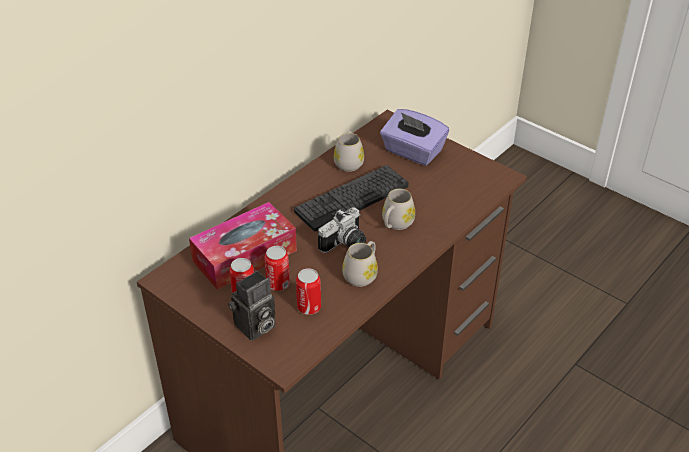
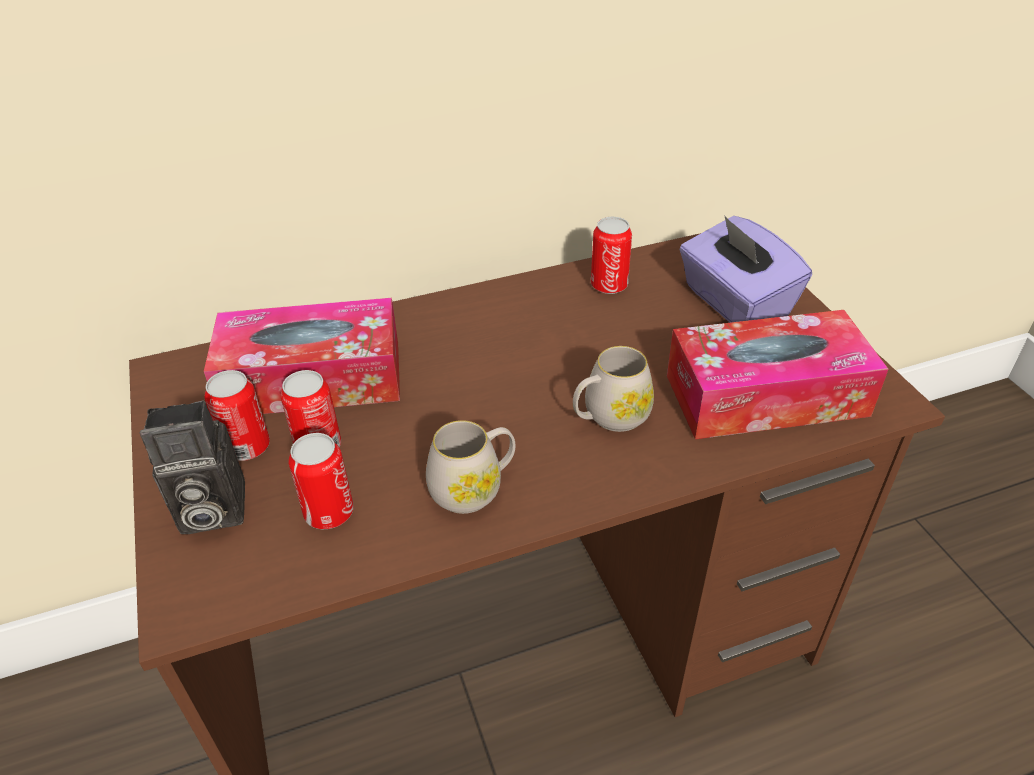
camera: 30 degrees right, 0 degrees up
keyboard [294,165,409,231] -> none
camera [318,207,366,253] -> none
white mug [334,131,364,172] -> can [591,217,632,294]
none -> tissue box [667,310,888,439]

